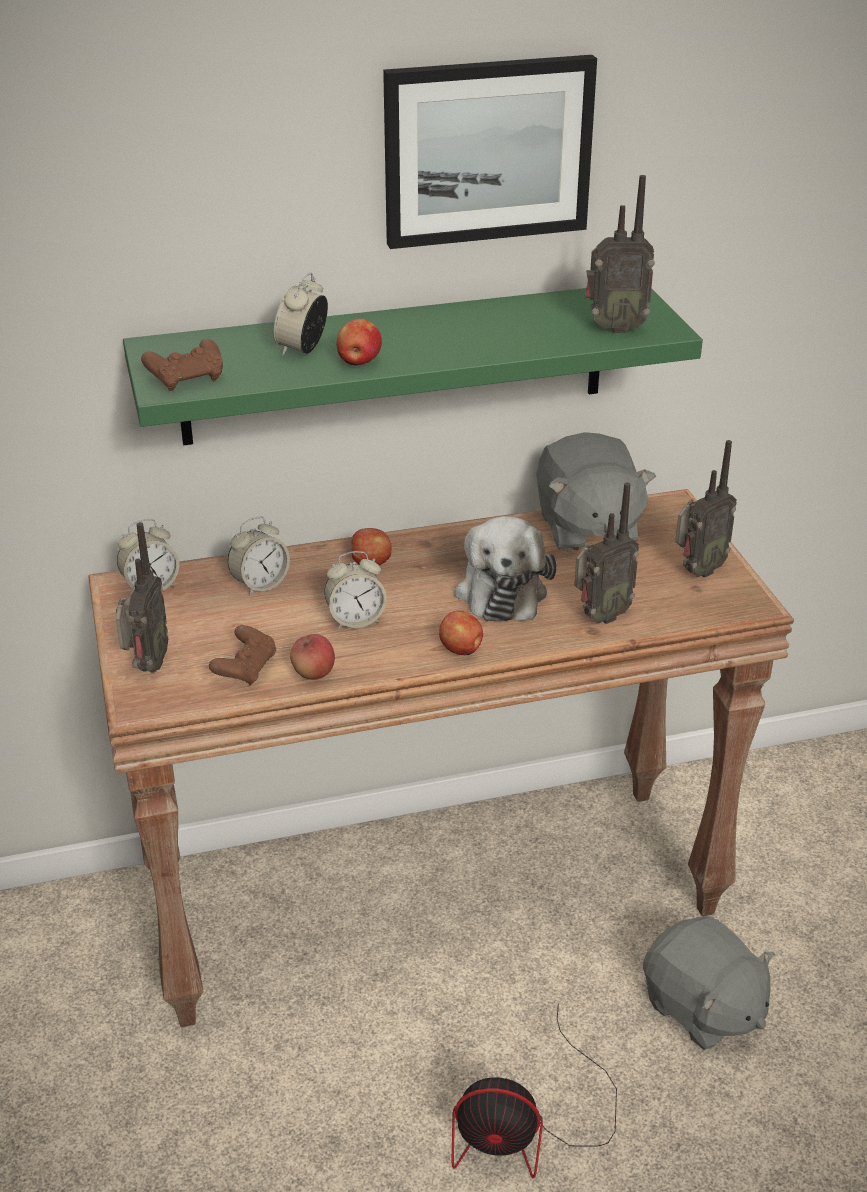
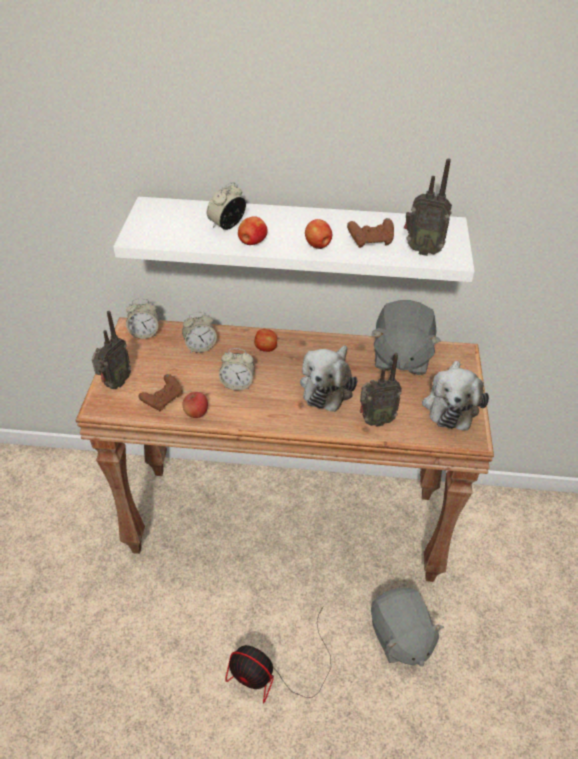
camera: 20 degrees right, 10 degrees up
green shelf [123,288,703,446] -> white shelf [113,197,475,282]
brown game controller [141,339,223,391] -> brown game controller moved to [347,218,394,248]
picture [383,55,597,249] -> none
apple [439,611,483,655] -> apple moved to [305,219,332,249]
radio [675,440,737,578] -> plush toy [422,361,489,431]

